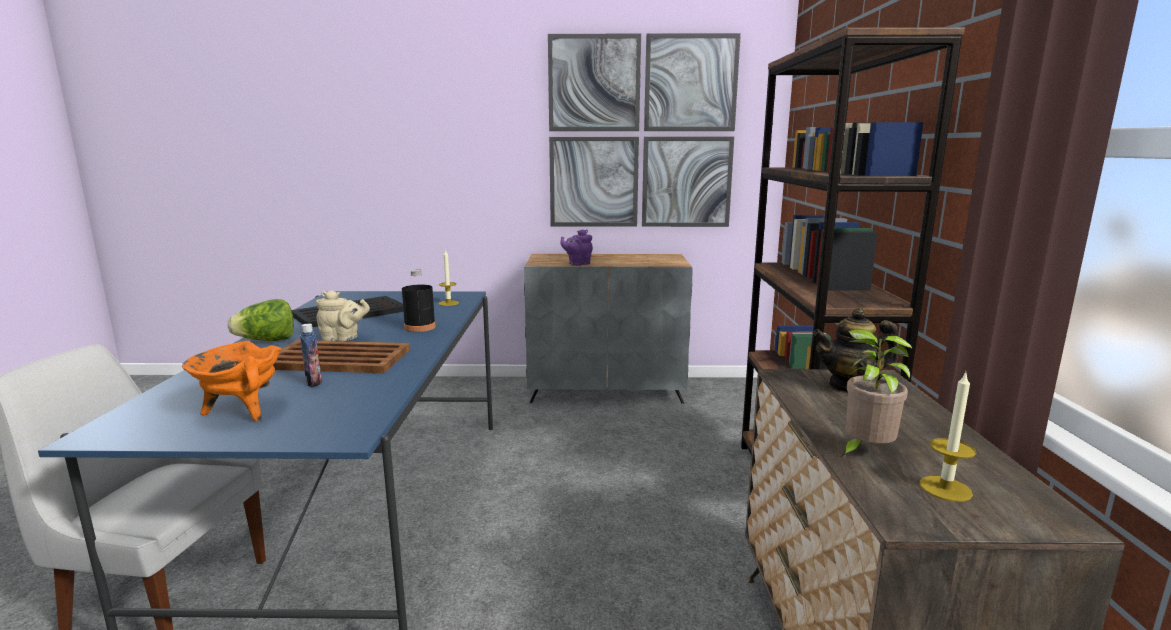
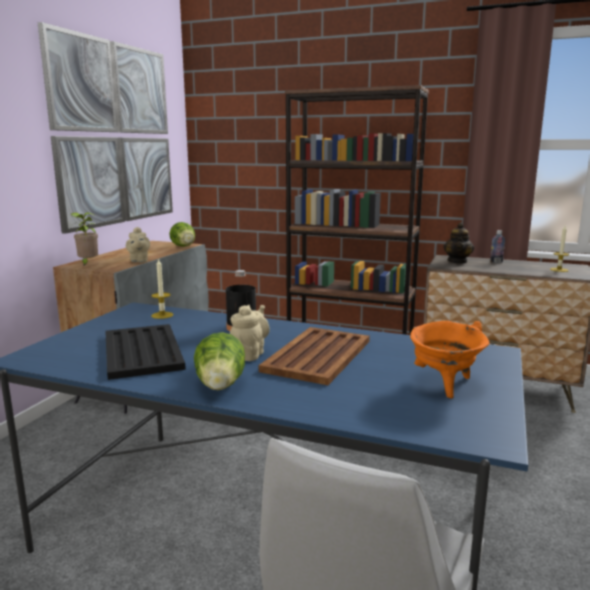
camera: 70 degrees left, 0 degrees up
bottle [300,324,322,387] -> bottle moved to [490,230,505,263]
purple teapot [560,229,593,266] -> beige teapot [126,227,150,262]
potted plant [840,329,913,457] -> potted plant moved to [70,212,98,267]
none -> lettuce [169,222,195,247]

